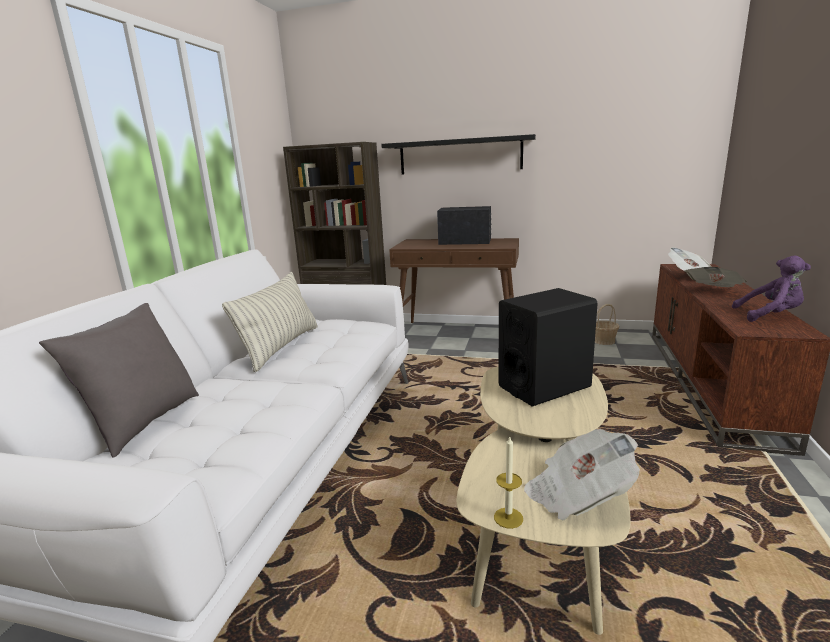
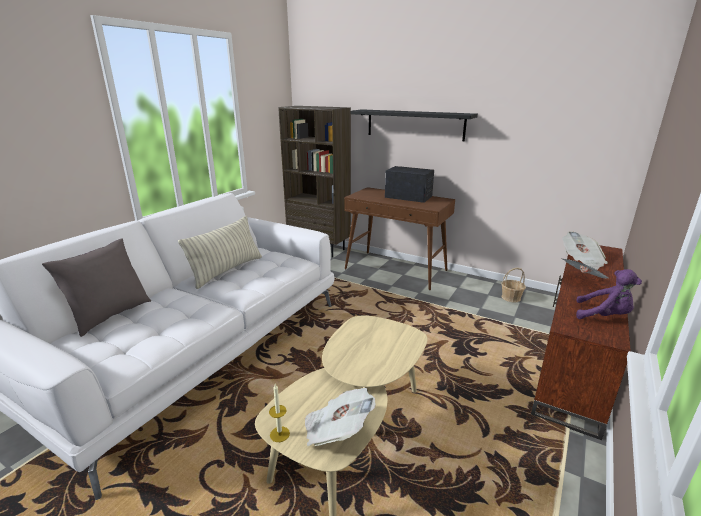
camera: 15 degrees right, 5 degrees up
black speaker [498,288,598,406] -> none

